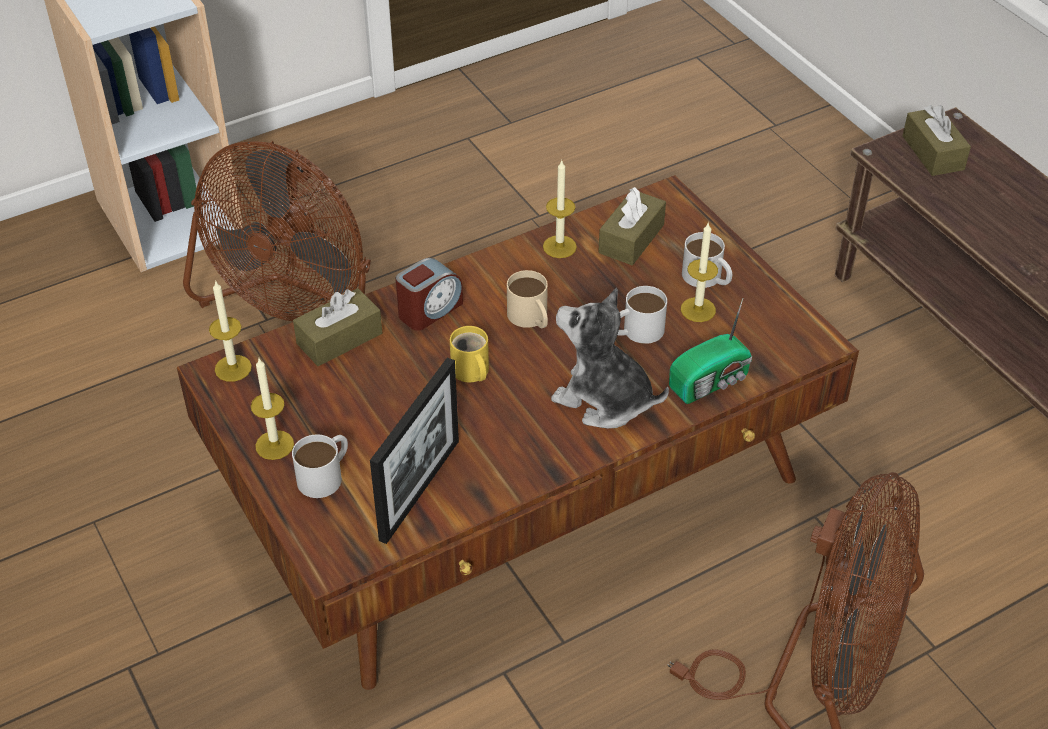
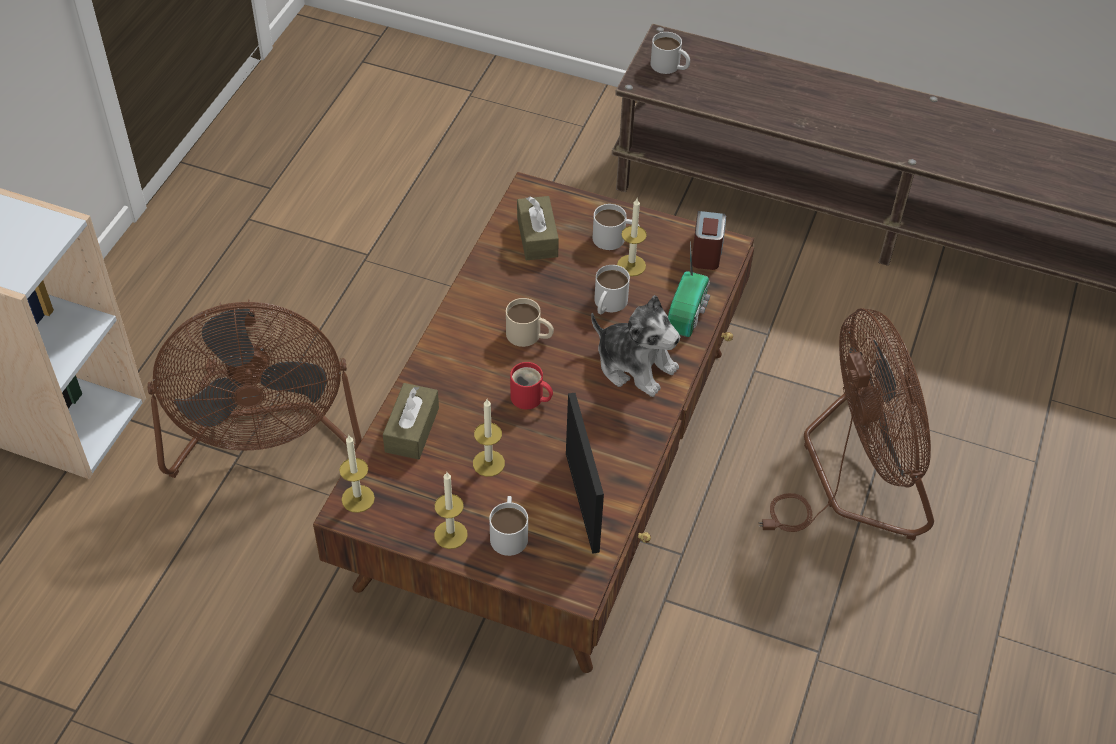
camera: 40 degrees left, 5 degrees up
alarm clock [396,258,463,331] -> alarm clock moved to [692,211,726,270]
yellow mug [450,326,489,383] -> red mug [510,362,553,410]
candle [543,161,577,258] -> candle moved to [473,399,505,477]
plush toy [551,288,669,429] -> plush toy turned 135 degrees counterclockwise [591,295,680,397]
brown tissue box [903,105,971,176] -> white mug [650,32,690,74]

